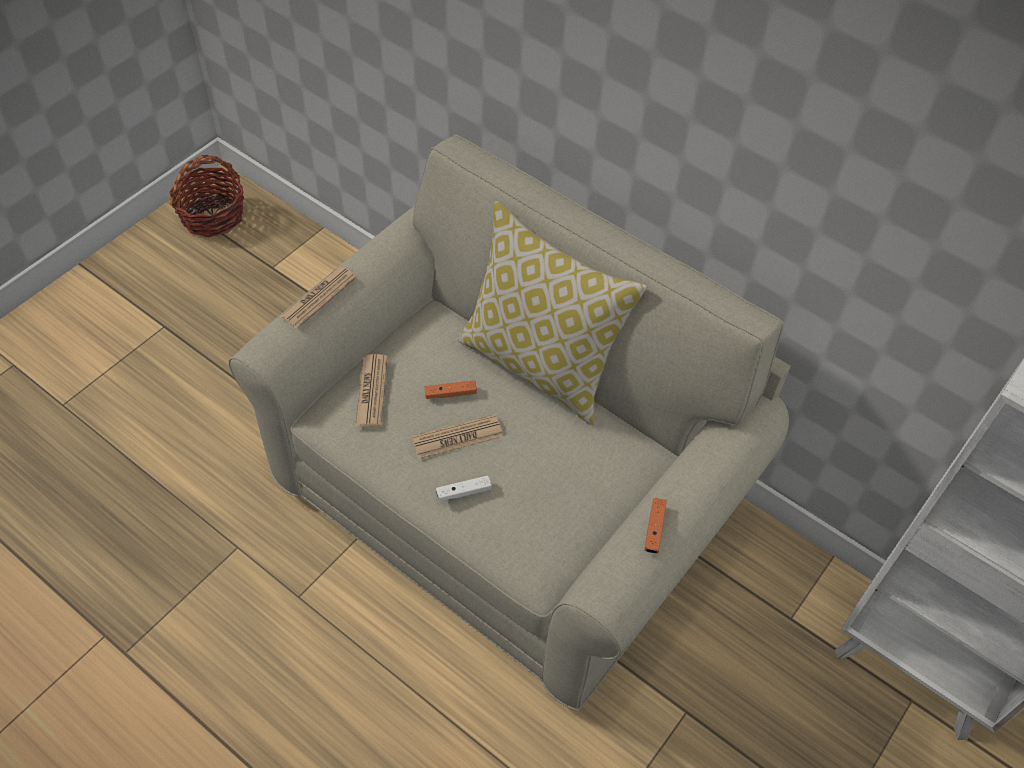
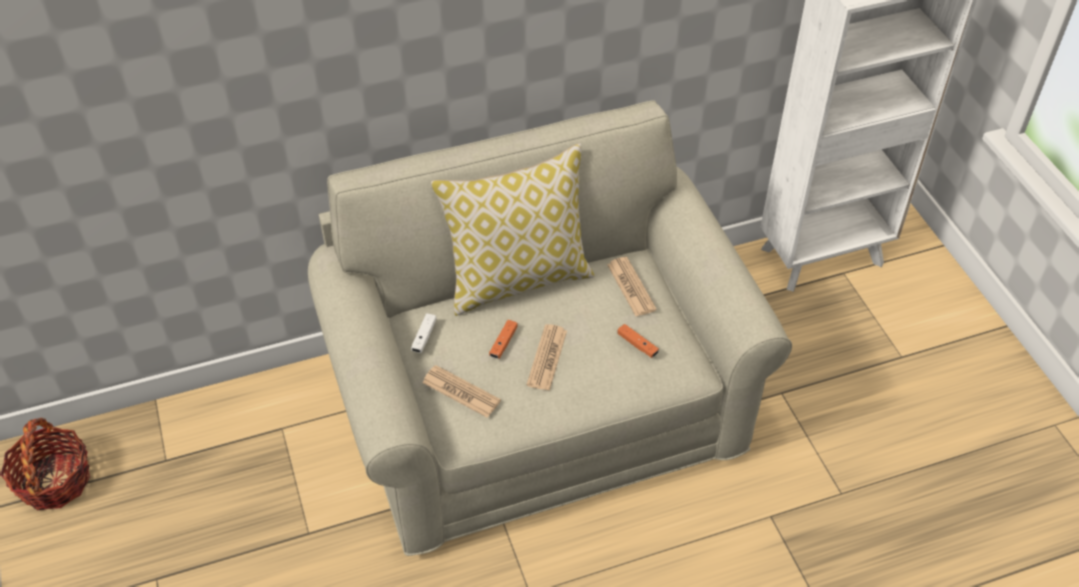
camera: 55 degrees left, 5 degrees down
newspaper [280,267,357,329] -> newspaper moved to [607,257,657,316]
white game controller [436,475,492,501] -> white game controller moved to [411,313,436,353]
orange game controller [644,498,667,554] -> orange game controller moved to [618,324,659,358]

